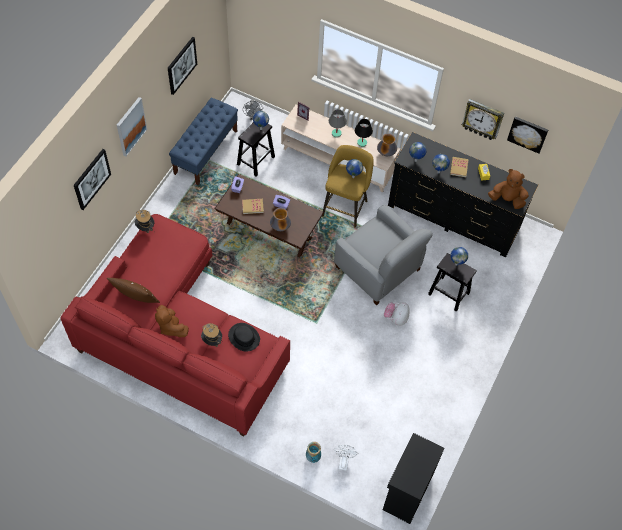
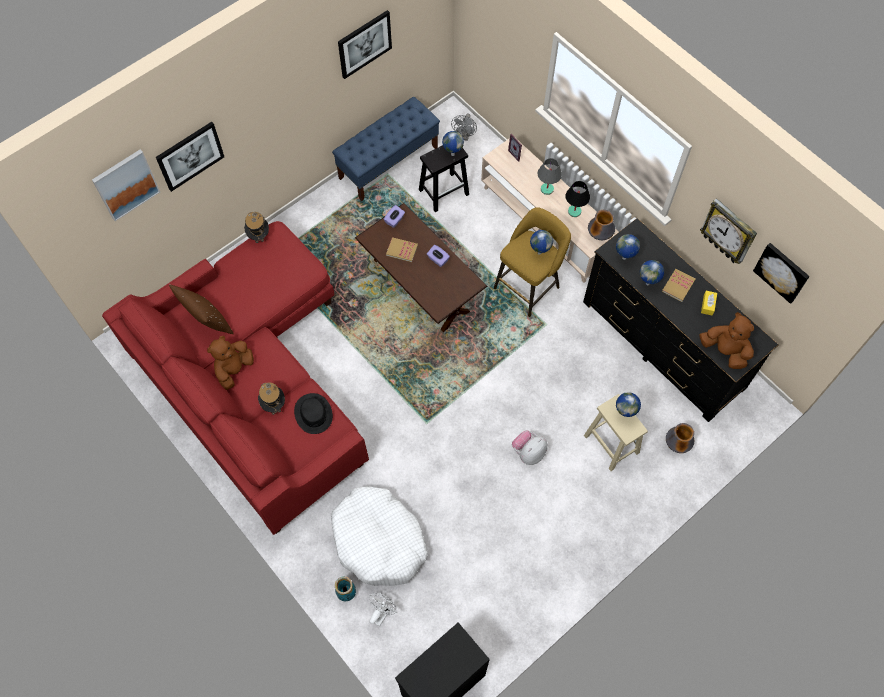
camera: 25 degrees right, 5 degrees up
picture [117,97,147,156] -> picture moved to [92,149,160,221]
brown plush toy [155,305,189,337] -> brown plush toy turned 45 degrees clockwise [207,336,254,390]
vase [270,208,291,231] -> vase moved to [666,423,694,453]
grey armchair [334,205,433,305] -> none
black stool [428,253,477,312] -> beige stool [584,394,648,471]
none -> white dog bed [331,486,428,586]

